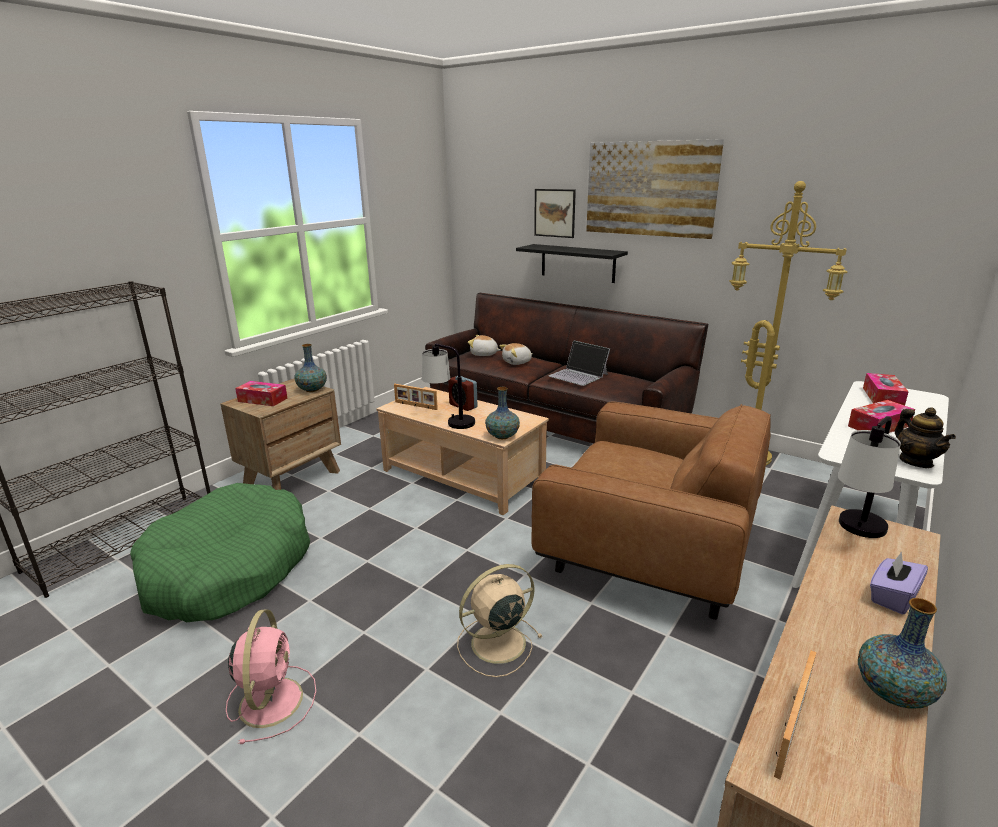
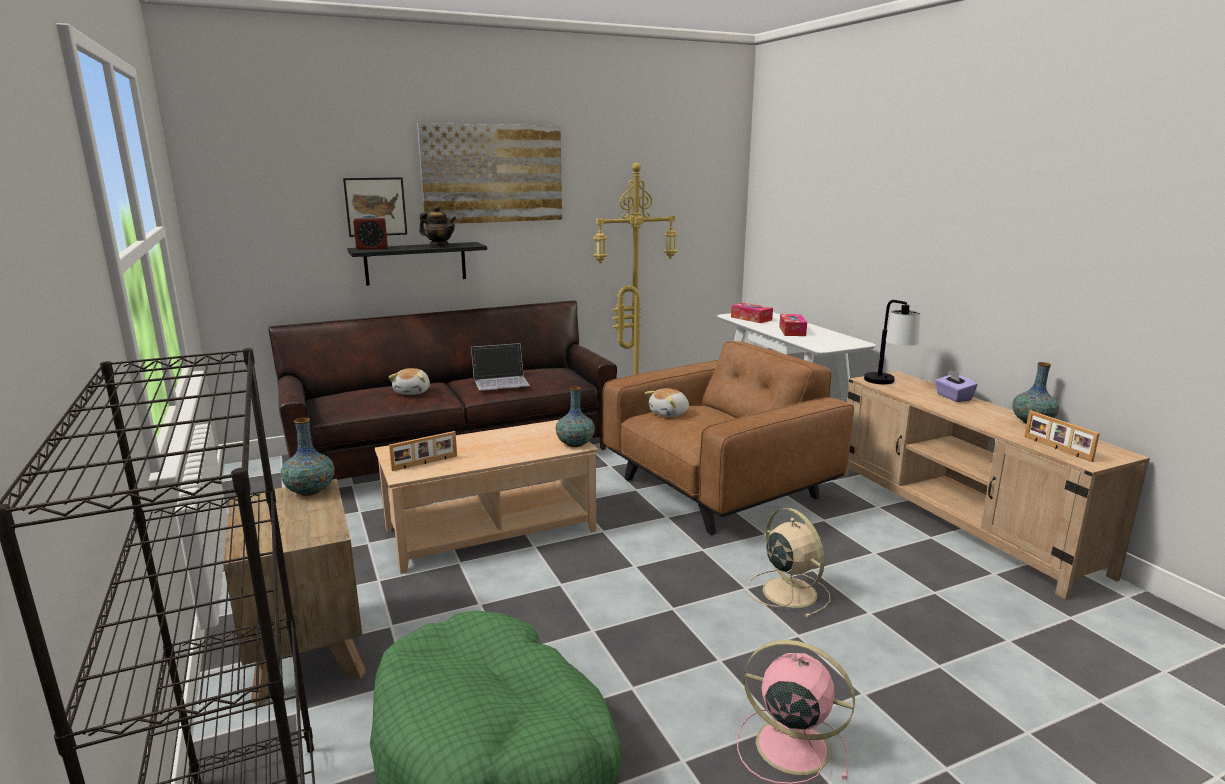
camera: 60 degrees left, 5 degrees down
tissue box [235,381,287,406] -> none
table lamp [422,343,475,429] -> none
alarm clock [448,376,477,411] -> alarm clock moved to [353,215,388,250]
beige fan [457,564,543,677] -> beige fan turned 150 degrees clockwise [747,508,830,618]
plush toy [468,335,501,356] -> plush toy moved to [645,388,689,417]
teapot [895,407,956,468] -> teapot moved to [419,205,456,246]

